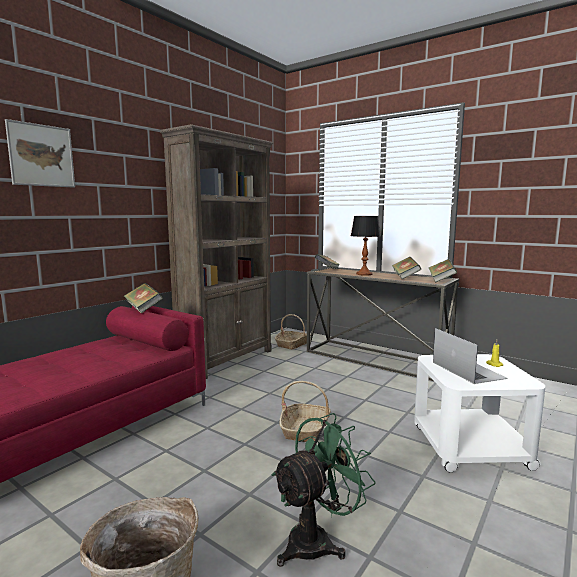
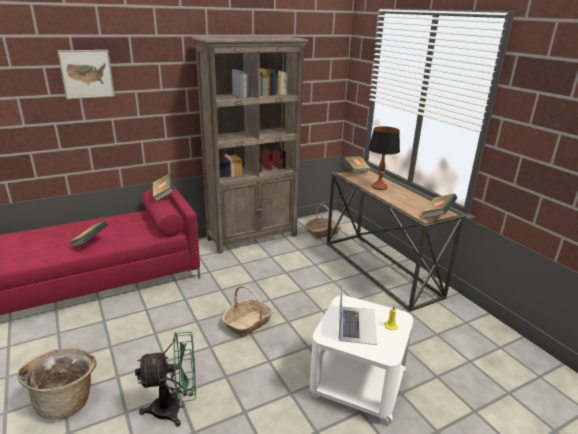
camera: 25 degrees right, 15 degrees up
book [392,257,421,279] -> book moved to [70,221,108,248]

